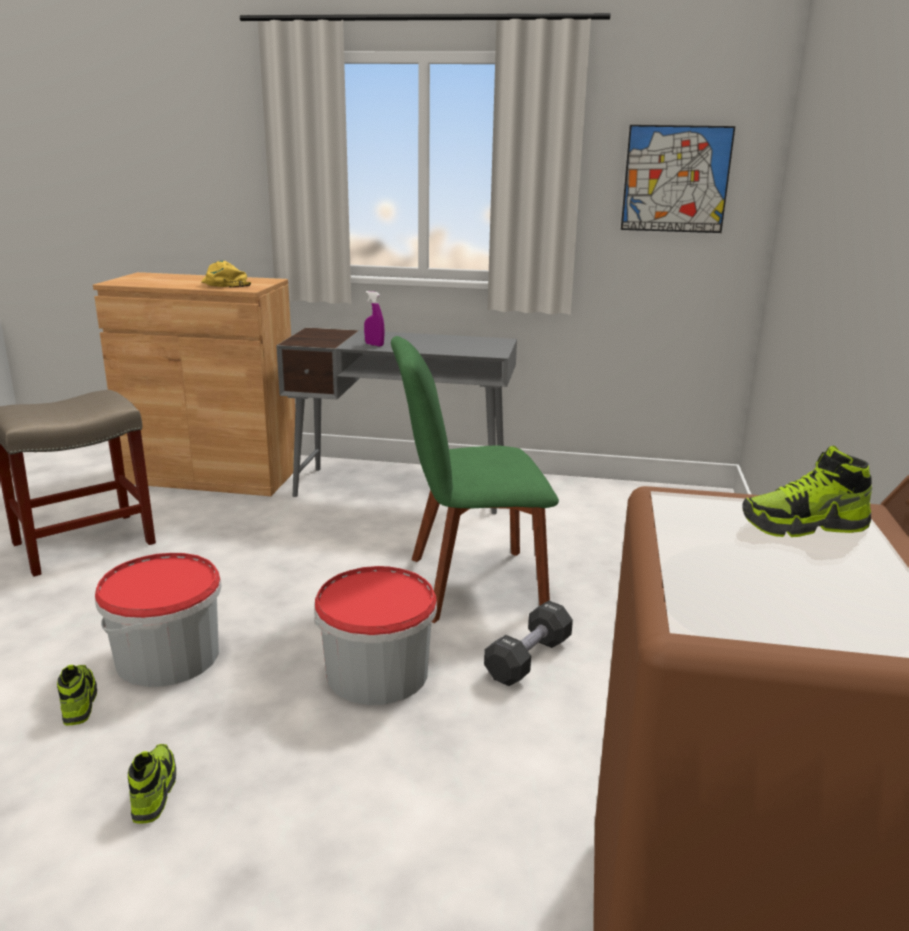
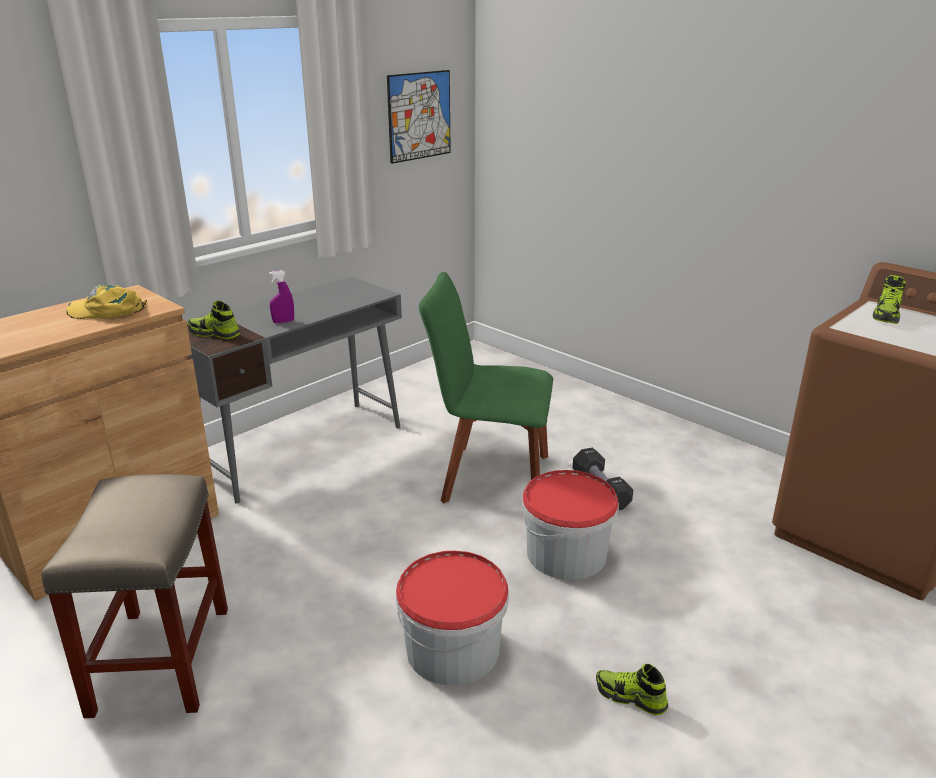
camera: 55 degrees left, 5 degrees up
shoe [57,665,97,725] -> shoe moved to [188,301,240,339]
green chair [391,336,559,623] -> green chair turned 75 degrees clockwise [419,272,553,503]

